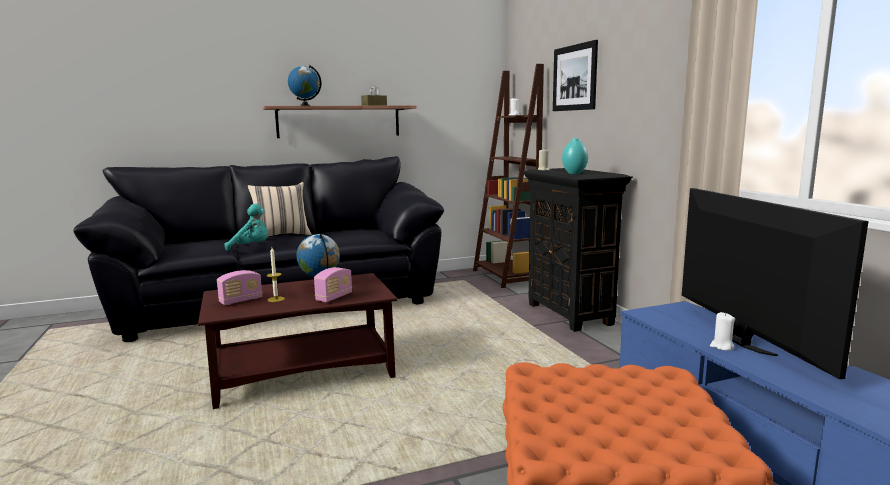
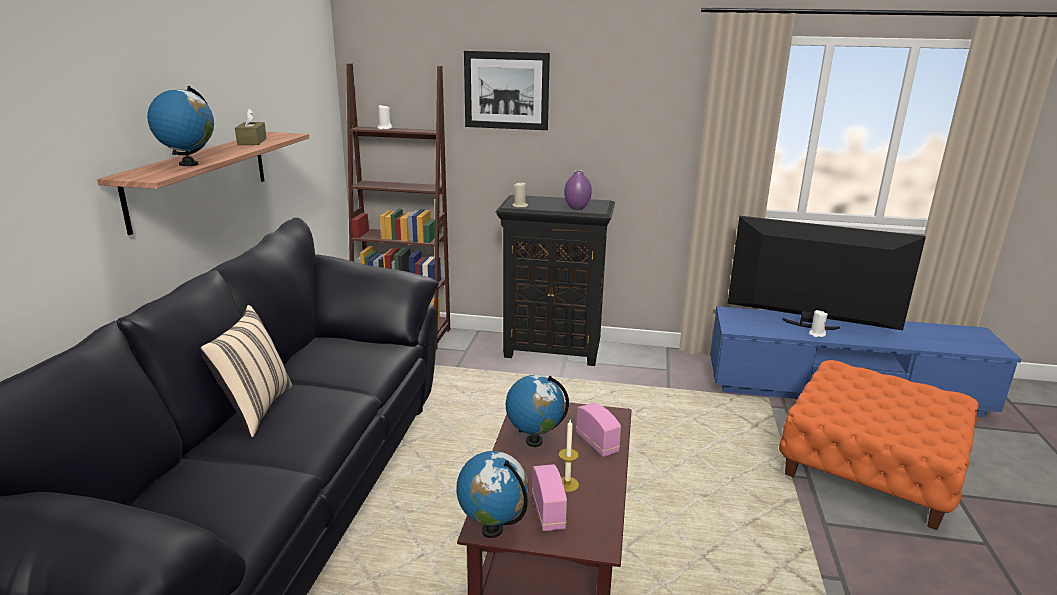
camera: 60 degrees left, 10 degrees up
turquoise plush toy [224,203,268,251] -> none
turquoise vase [562,138,588,174] -> purple vase [564,171,592,210]
none -> globe [456,451,529,538]

